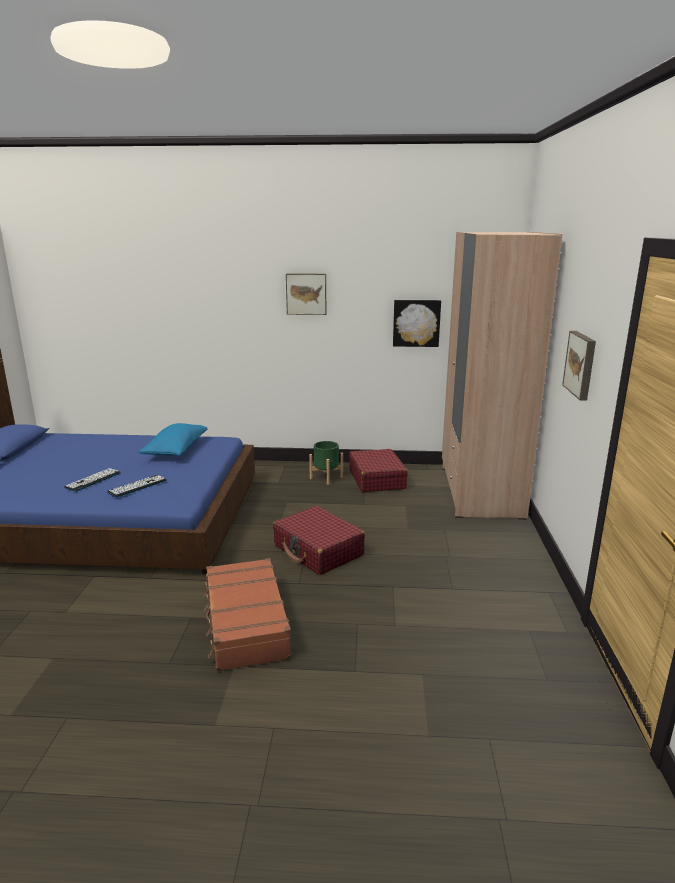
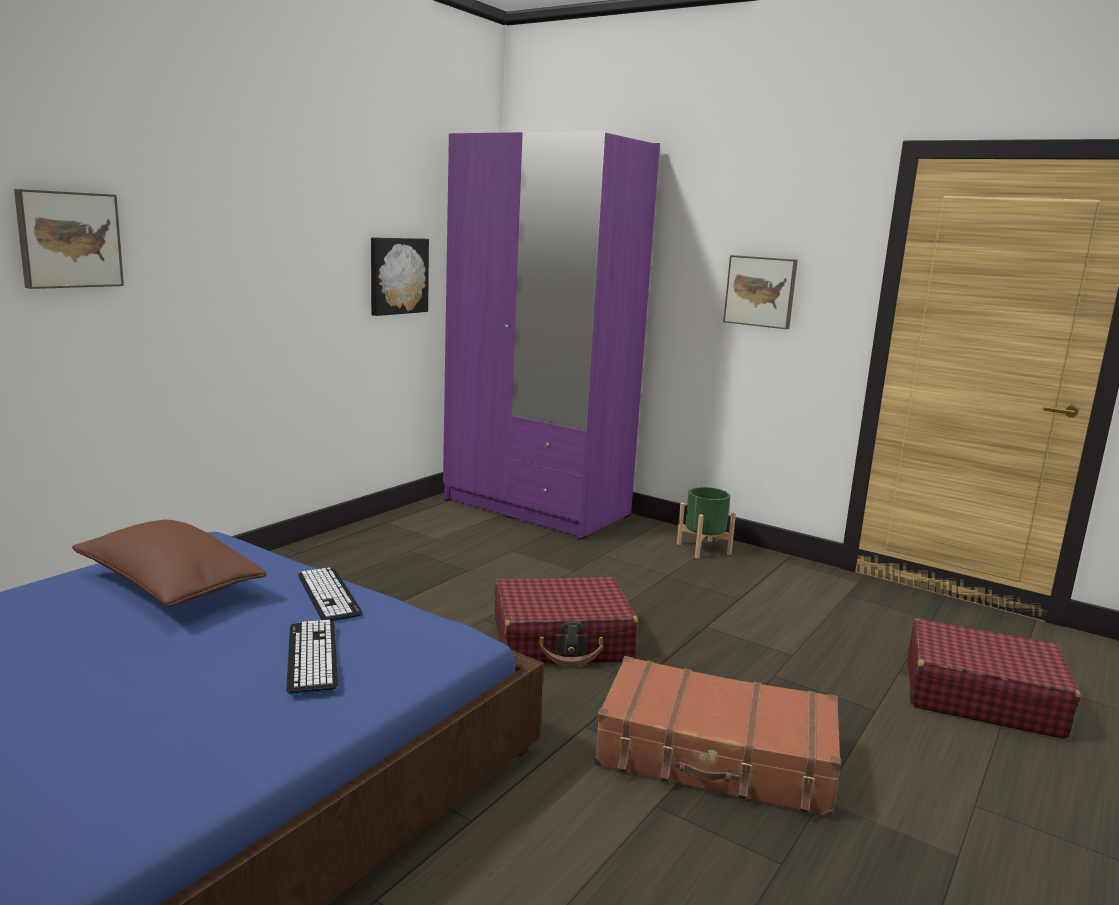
camera: 60 degrees left, 5 degrees down
keyboard [64,468,121,492] -> keyboard moved to [298,567,363,621]
blue pillow [139,423,207,456] -> brown pillow [72,520,267,607]
picture [286,273,326,315] -> picture moved to [14,189,124,289]
green planter [309,441,343,485] -> green planter moved to [677,487,736,558]
red suitcase [349,449,408,492] -> red suitcase moved to [907,619,1081,739]
beige wardrobe [442,232,562,519] -> purple wardrobe [443,131,660,540]

